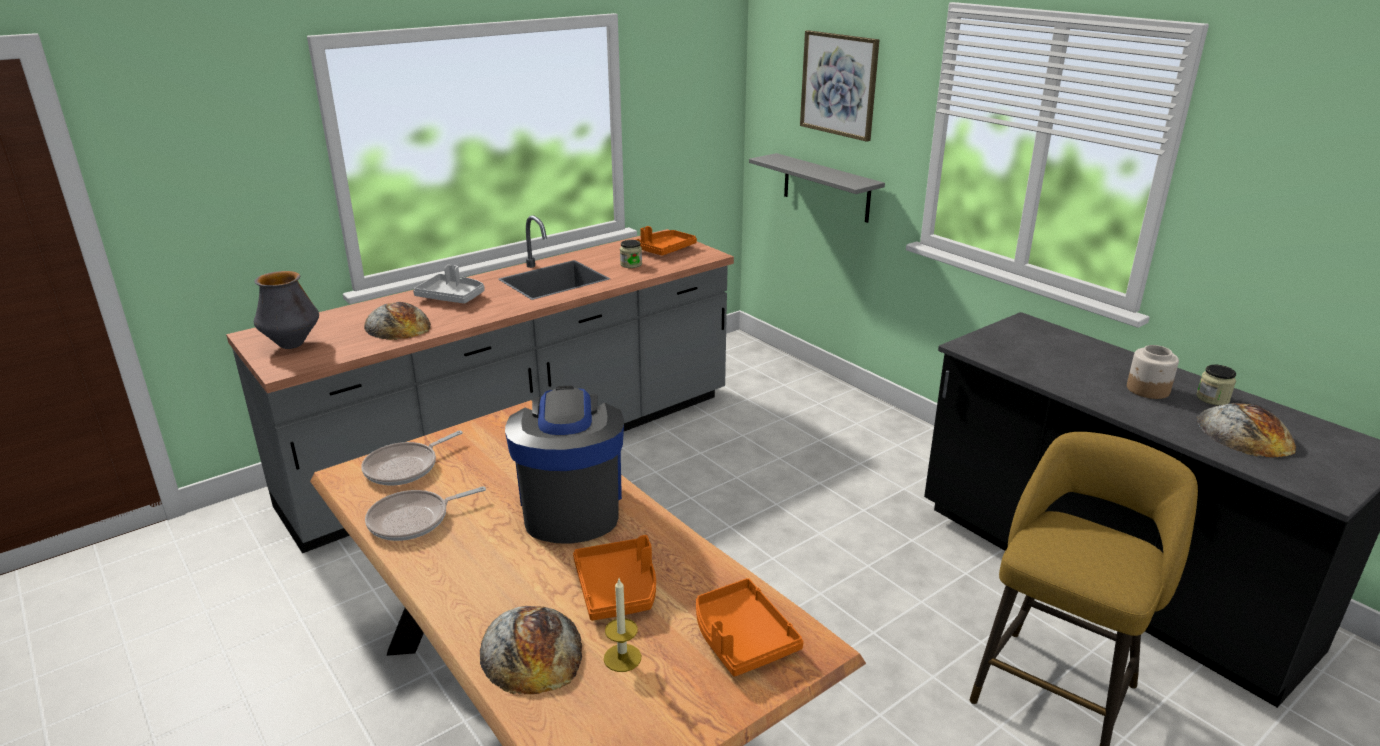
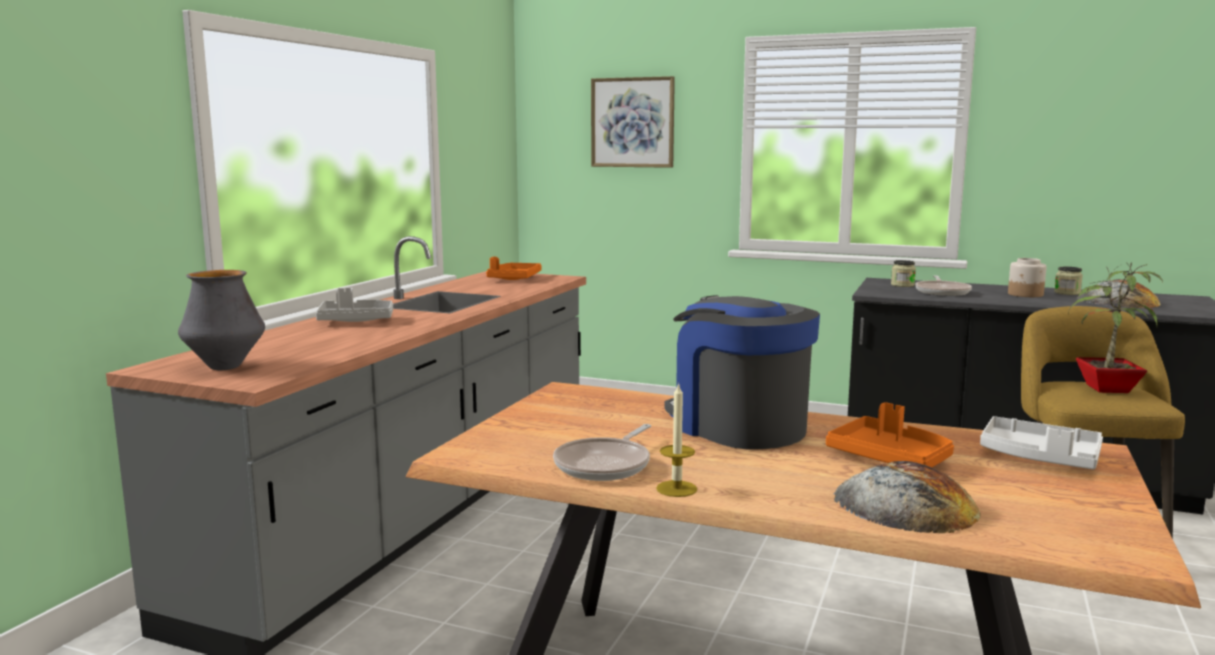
camera: 30 degrees left, 15 degrees down
frying pan [361,430,463,486] -> frying pan moved to [915,276,972,296]
bread [364,302,431,340] -> none
candle [604,579,641,672] -> candle moved to [656,382,697,497]
jar [620,240,642,268] -> jar moved to [891,260,916,287]
orange tray [696,578,804,677] -> white tray [980,416,1103,469]
grey shelf [749,153,885,223] -> none
none -> potted plant [1068,262,1163,393]

